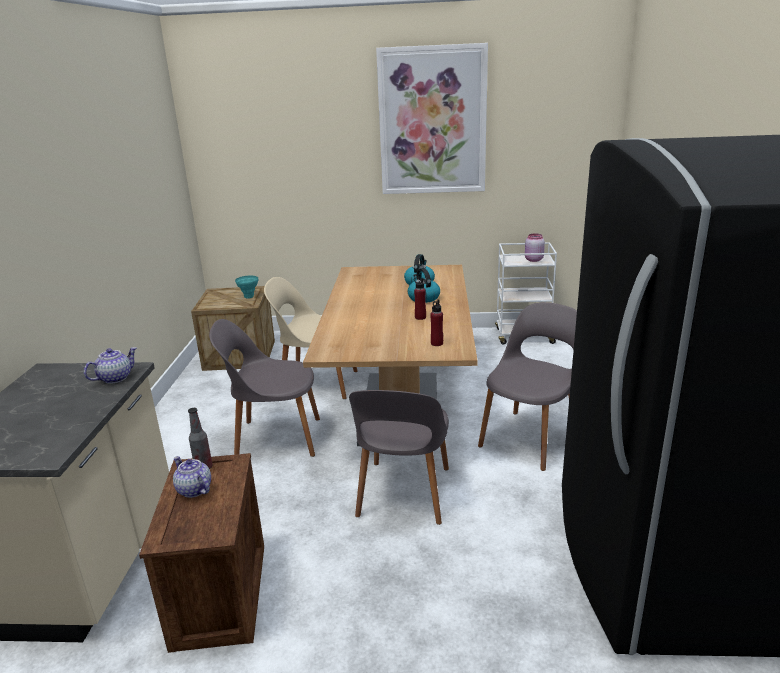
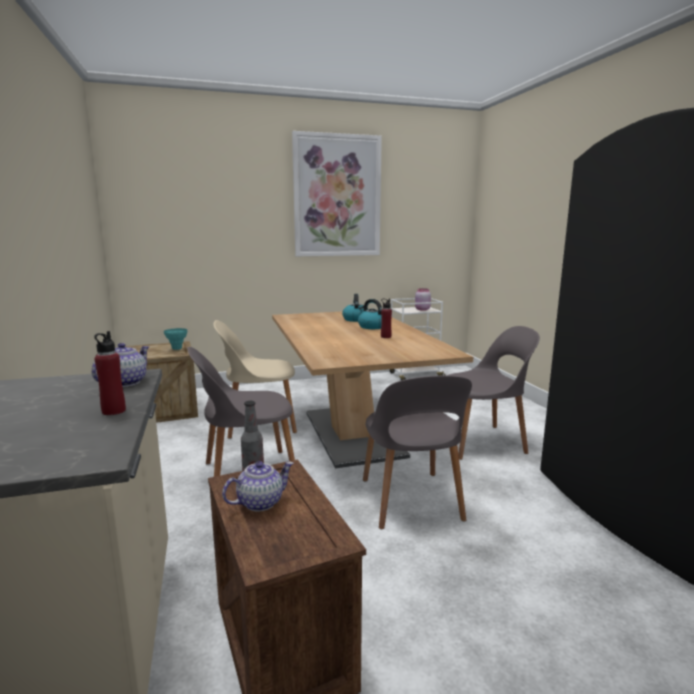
camera: 20 degrees left, 10 degrees down
teapot [173,456,211,498] -> teapot turned 120 degrees clockwise [222,461,294,511]
red bottle [430,299,443,346] -> red bottle moved to [94,331,126,415]
grey chair [478,302,577,471] -> grey chair turned 60 degrees clockwise [443,326,540,460]

